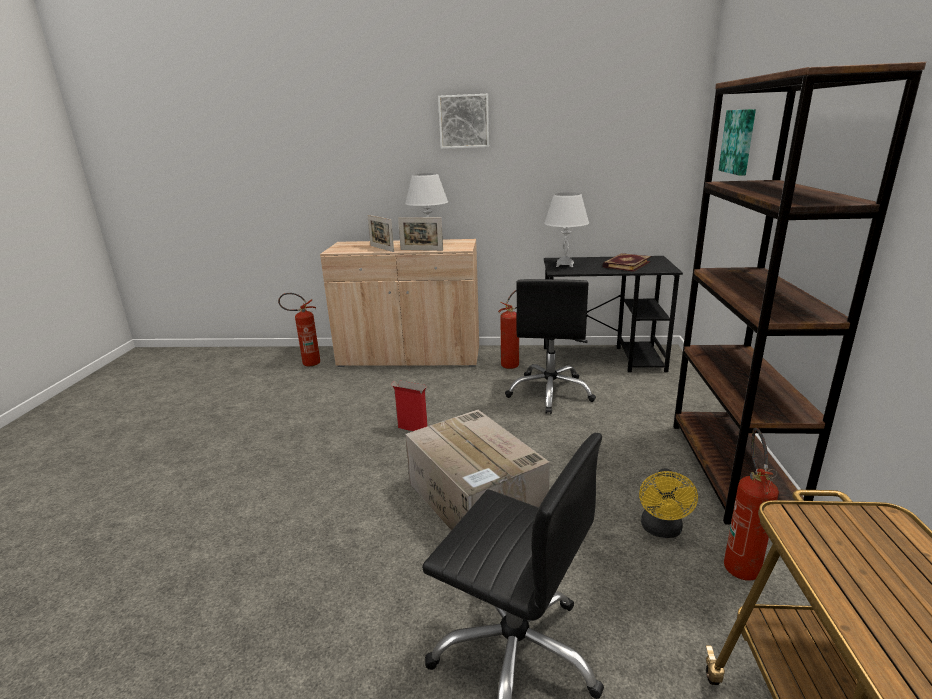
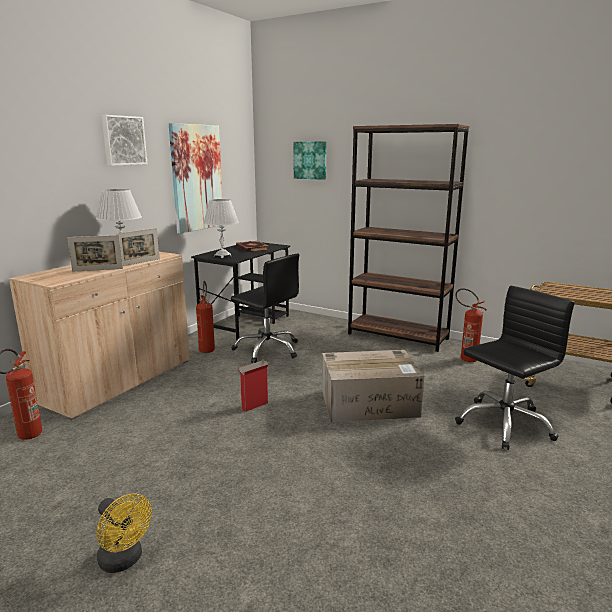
camera: 65 degrees left, 5 degrees down
yellow fan [639,468,698,538] -> yellow fan moved to [97,493,152,573]
none -> picture [169,123,223,234]

